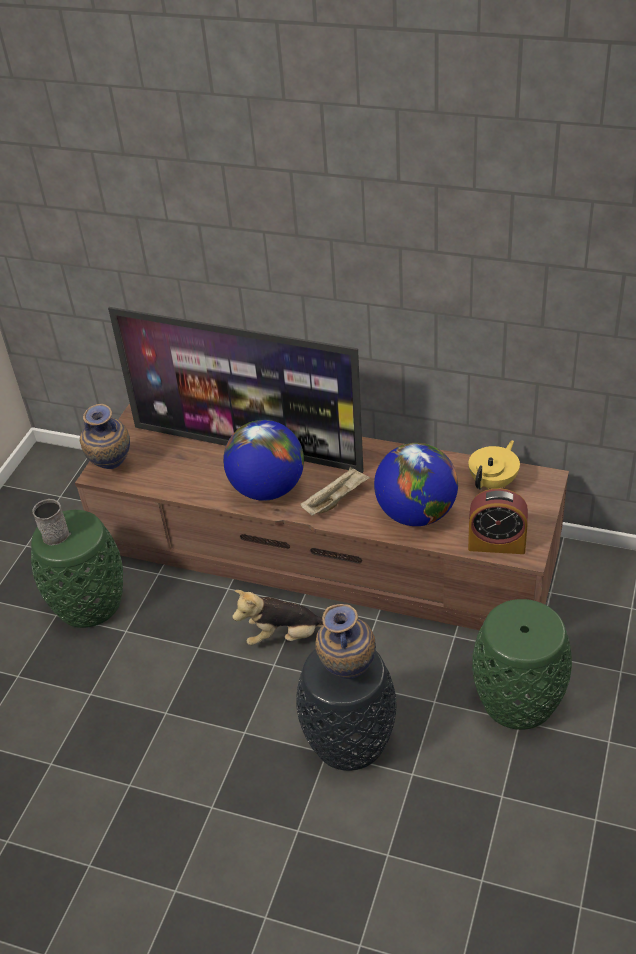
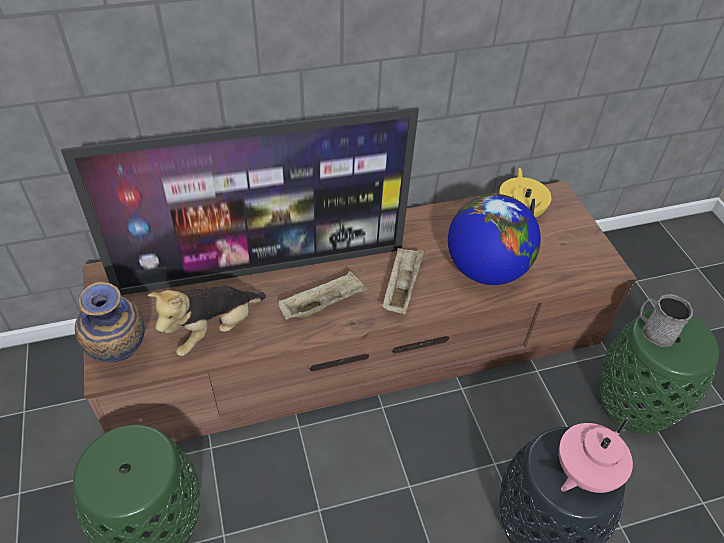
camera: 40 degrees left, 5 degrees up
grey mug [32,499,69,545] -> grey mug moved to [640,294,693,347]
globe [223,420,304,501] -> beige tray [278,271,368,319]
plush toy [232,590,323,645] -> plush toy moved to [148,286,266,356]
vase [315,604,376,679] -> pink teapot [559,418,633,493]
alarm clock [468,488,528,554] -> none

